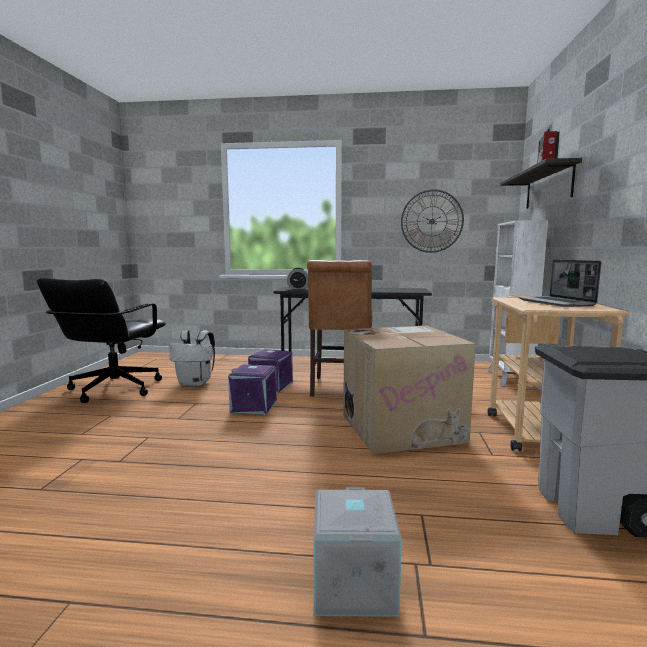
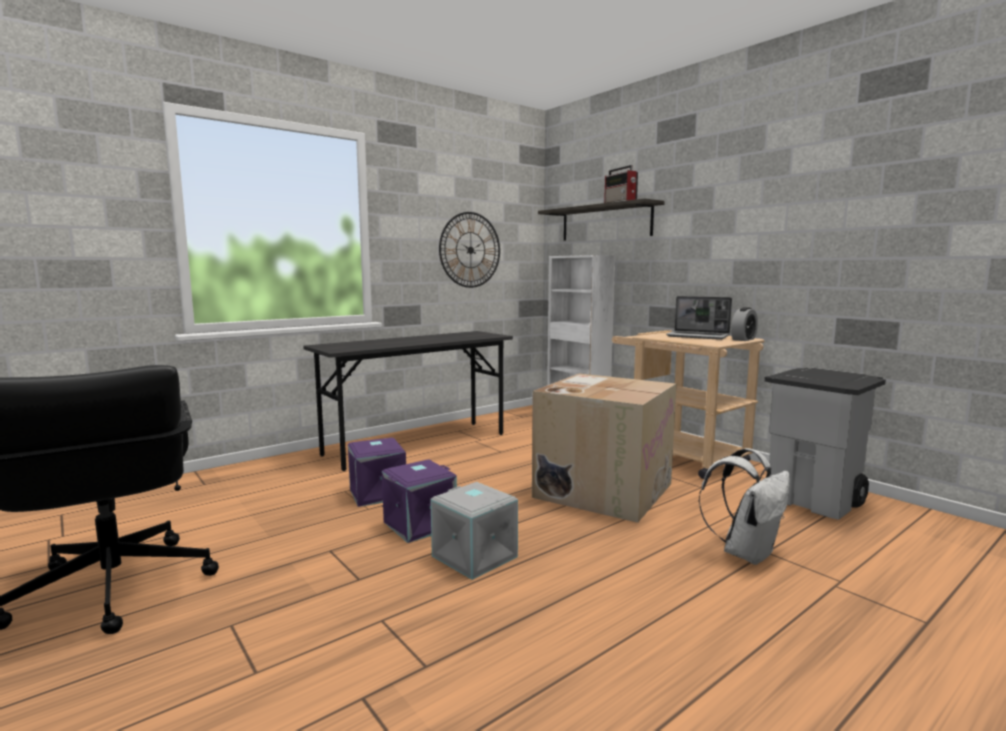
camera: 45 degrees left, 0 degrees up
white backpack [170,330,215,386] -> white backpack moved to [699,448,790,565]
alarm clock [287,268,308,289] -> alarm clock moved to [731,307,758,341]
brown chair [307,260,373,397] -> none
grey storage box [314,487,402,617] -> grey storage box moved to [431,482,518,580]

